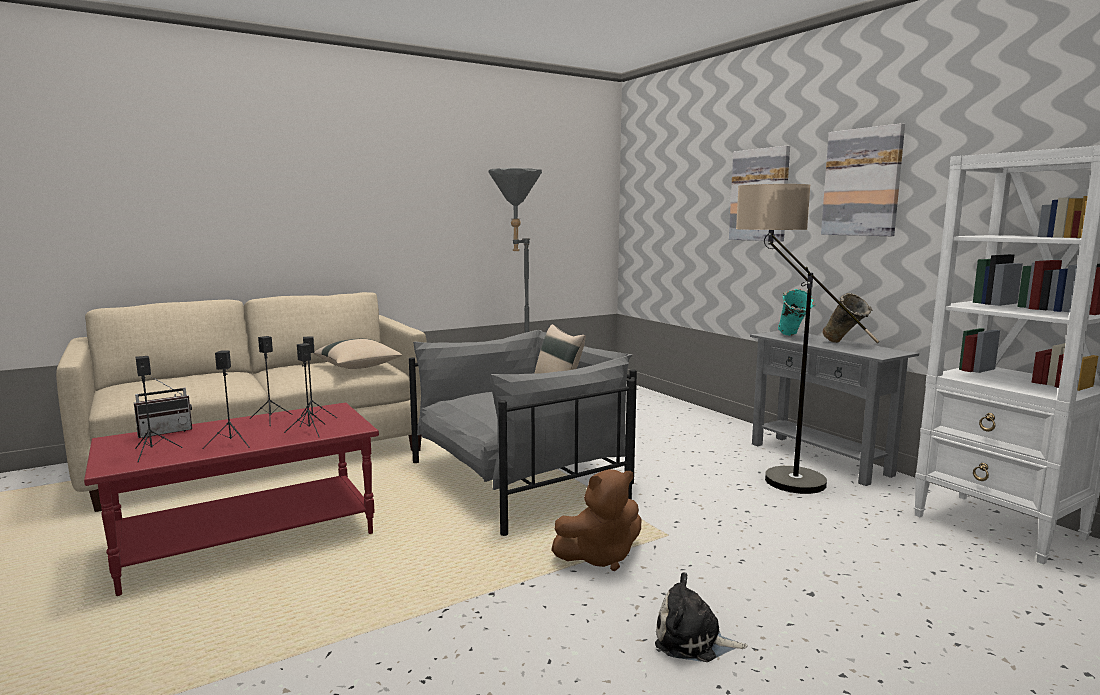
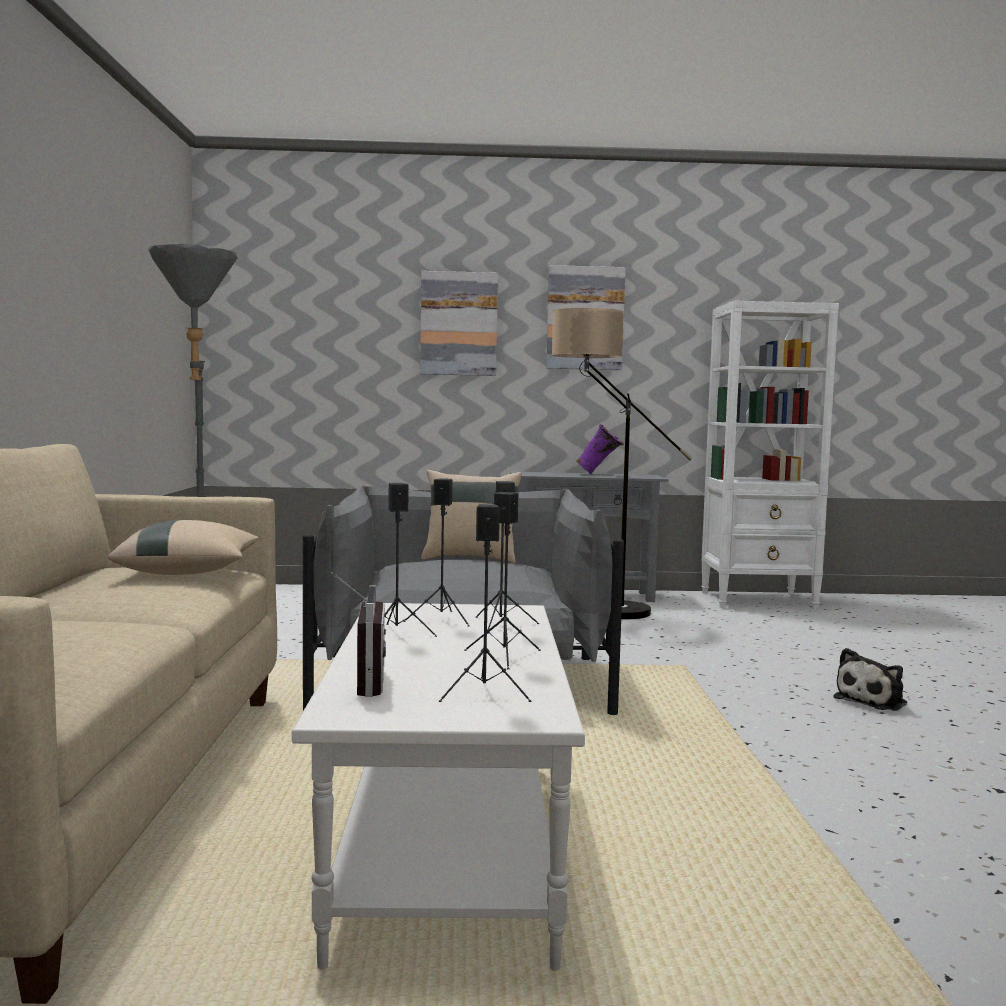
camera: 60 degrees left, 5 degrees down
red coffee table [84,403,379,596] -> white coffee table [292,603,585,971]
brown plush toy [551,469,642,571] -> none
turquoise vase [778,289,816,336] -> none
beige vase [822,293,872,343] -> purple vase [577,424,624,474]

